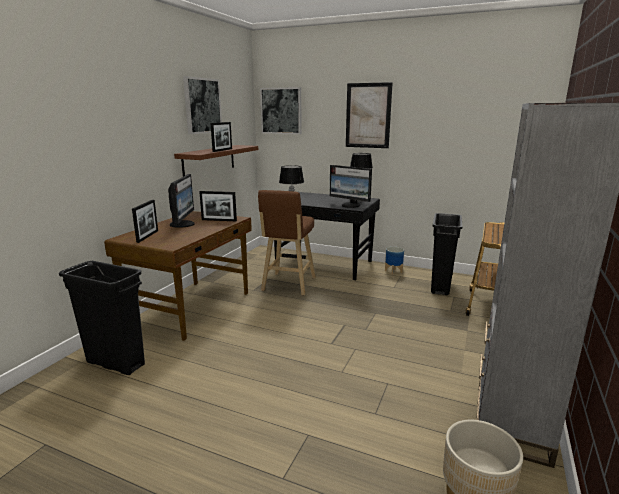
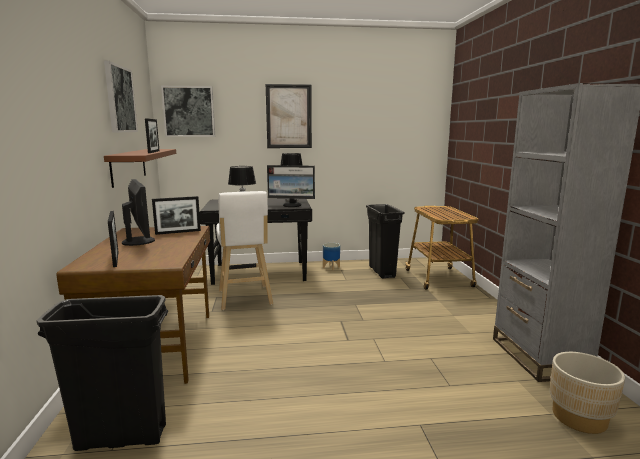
camera: 30 degrees left, 5 degrees down
brown stool [258,190,316,295] -> white stool [216,191,273,310]

